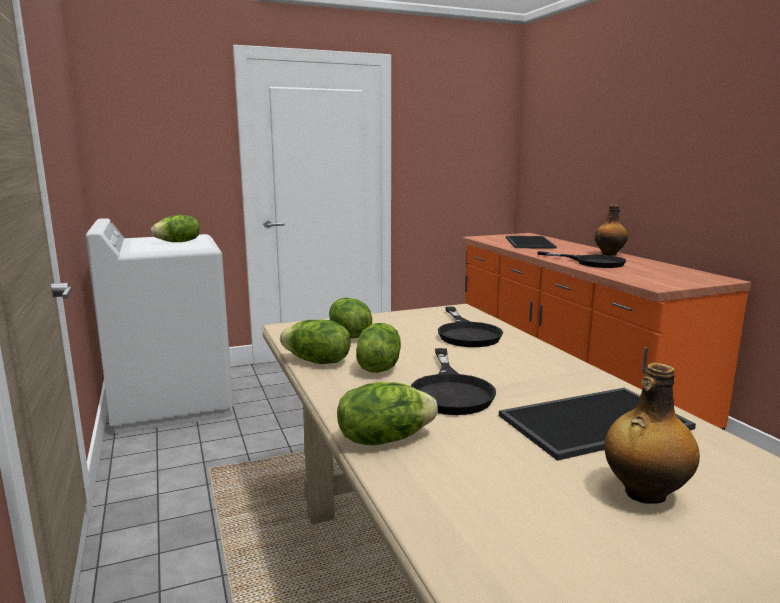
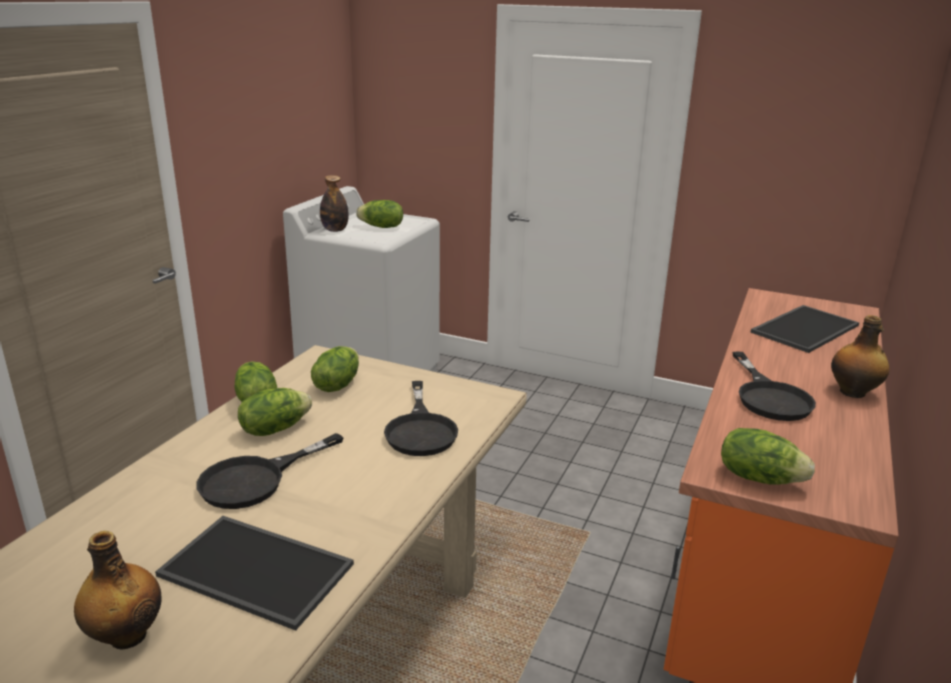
camera: 45 degrees right, 10 degrees up
lettuce [337,382,438,445] -> lettuce moved to [721,428,815,485]
black frying pan [438,307,503,347] -> black frying pan turned 45 degrees counterclockwise [384,381,458,456]
none -> bottle [320,175,349,232]

